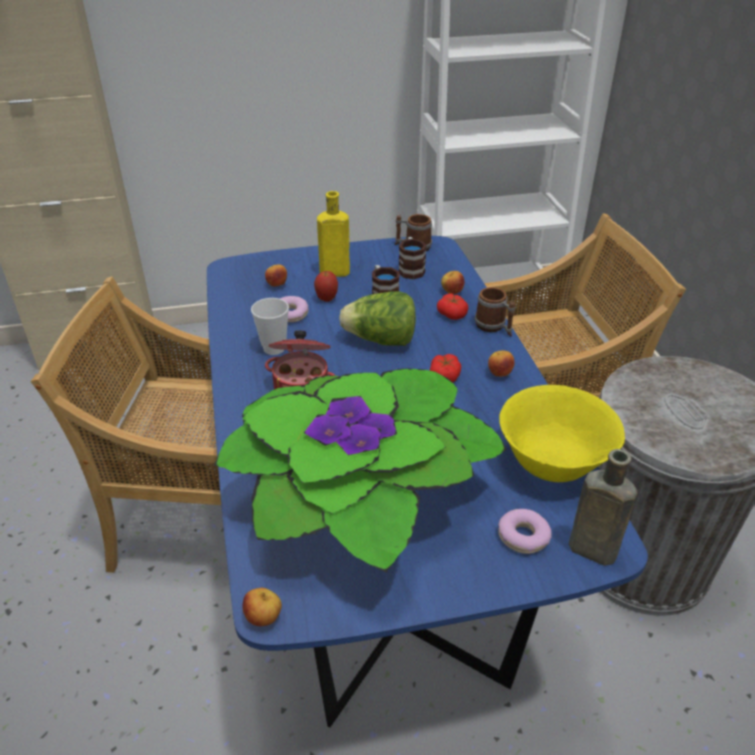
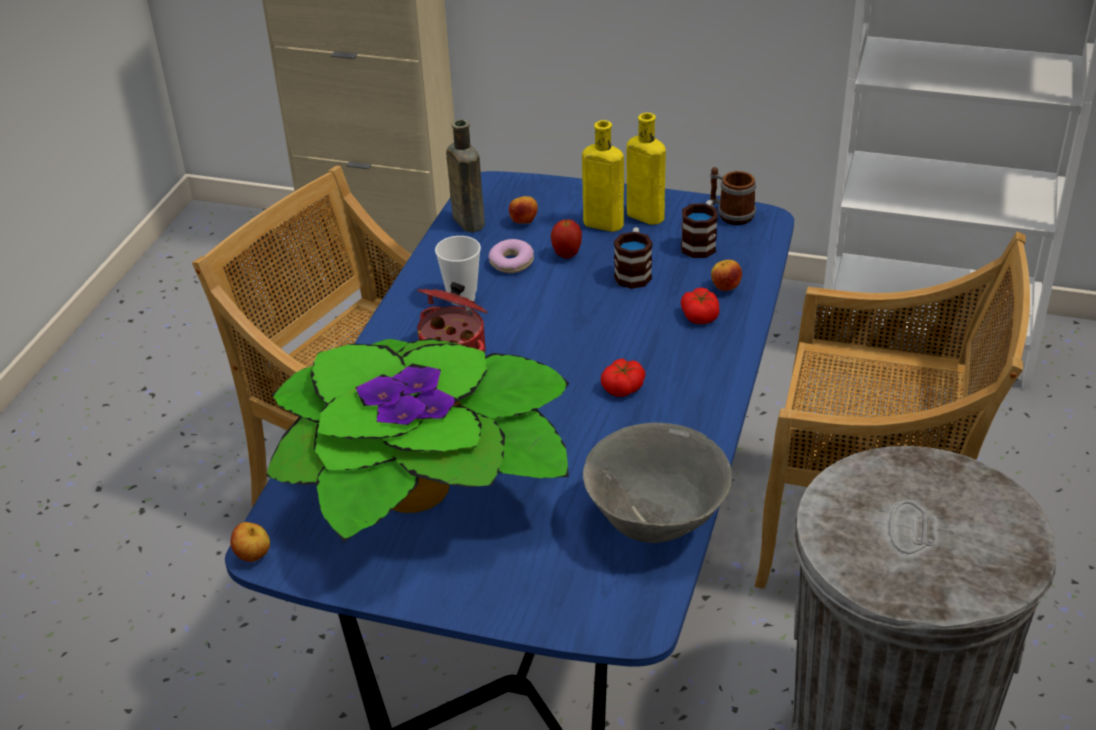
camera: 30 degrees right, 0 degrees up
lettuce [339,291,416,346] -> none
mug [475,287,515,336] -> none
apple [488,350,515,377] -> none
donut [498,509,552,554] -> none
yellow bowl [499,385,625,482] -> grey bowl [583,423,732,543]
brown bottle [569,449,638,566] -> brown bottle moved to [446,119,485,232]
none -> yellow bottle [626,113,666,225]

